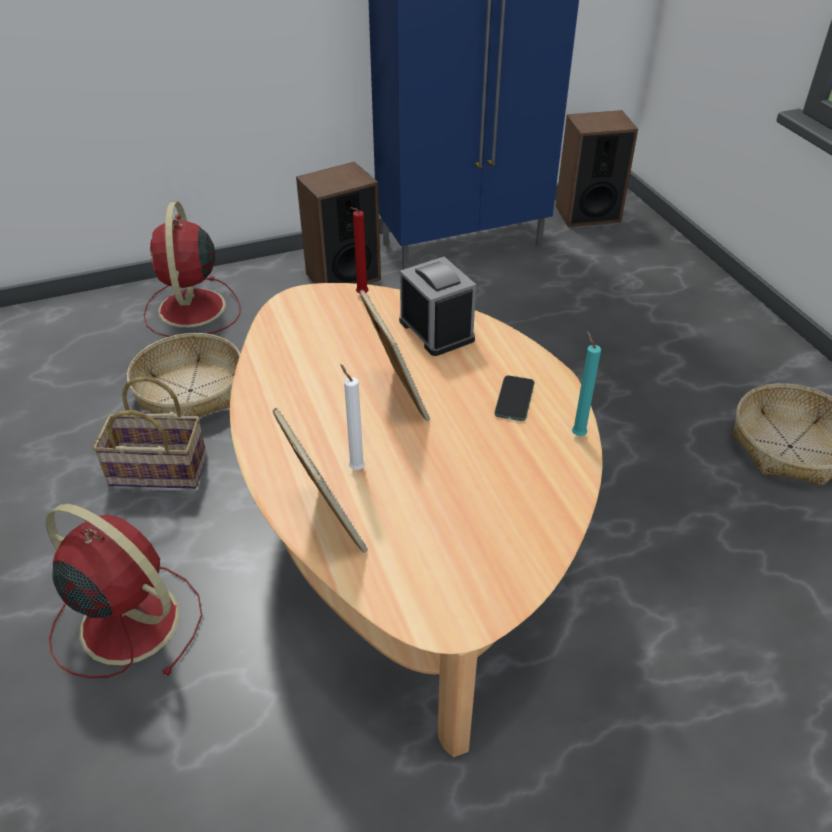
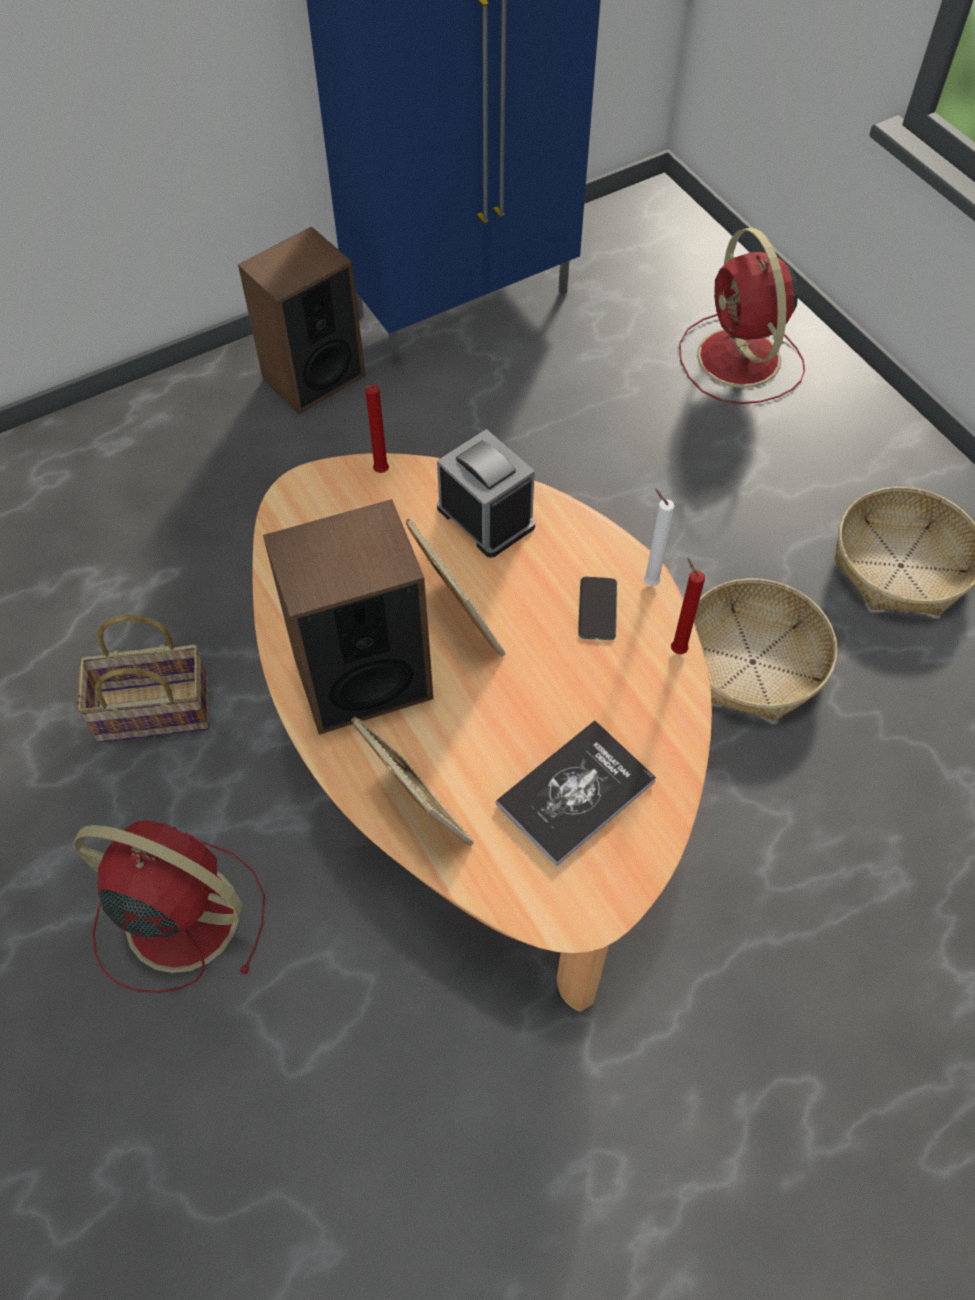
camera: 10 degrees left, 15 degrees up
basket [127,333,240,417] -> basket moved to [694,578,837,721]
red fan [144,201,241,337] -> red fan moved to [679,228,805,404]
white candle [340,364,365,470] -> white candle moved to [644,488,674,586]
speaker [556,110,638,227] -> speaker moved to [263,499,433,735]
turquoise candle [572,331,601,436] -> red candle [671,557,705,654]
none -> book [496,720,656,866]

